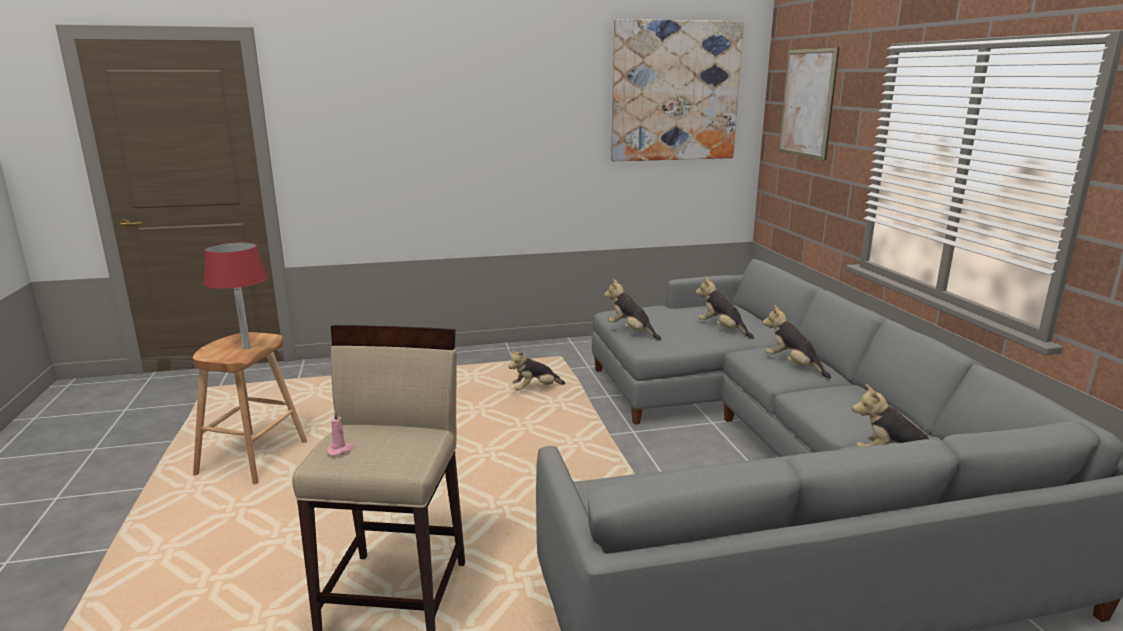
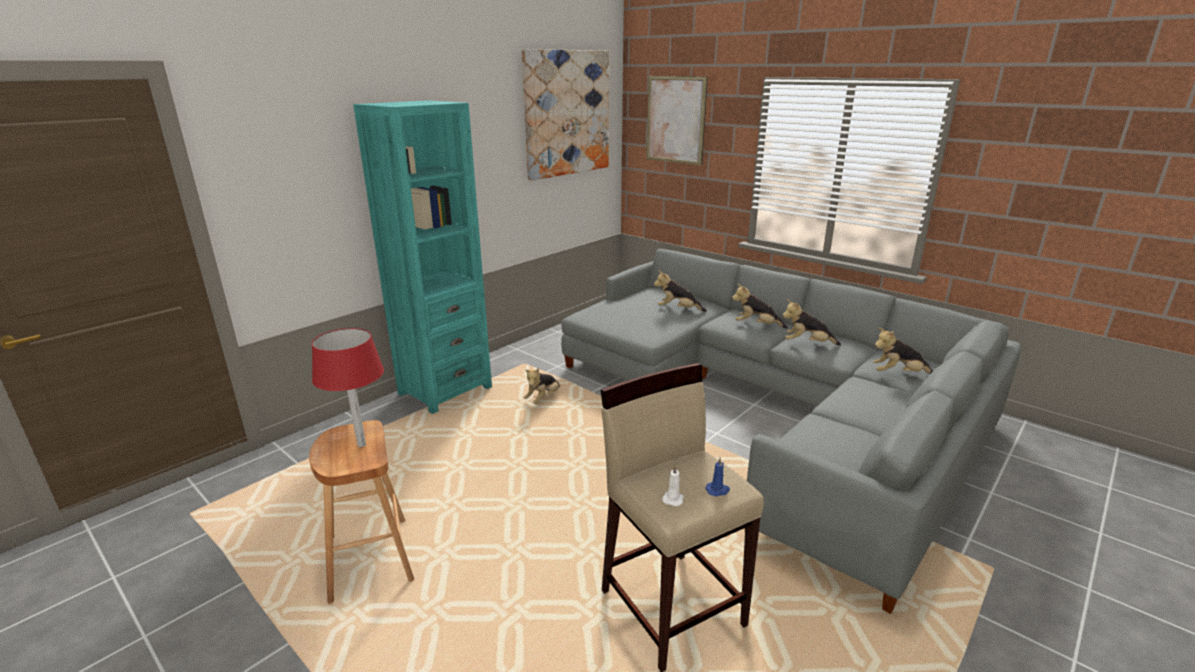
camera: 35 degrees left, 5 degrees up
pink candle [326,410,355,456] -> white candle [662,465,684,506]
plush toy [604,279,662,341] -> plush toy moved to [782,300,841,346]
none -> turquoise bookcase [353,100,492,414]
none -> blue candle [705,457,730,496]

